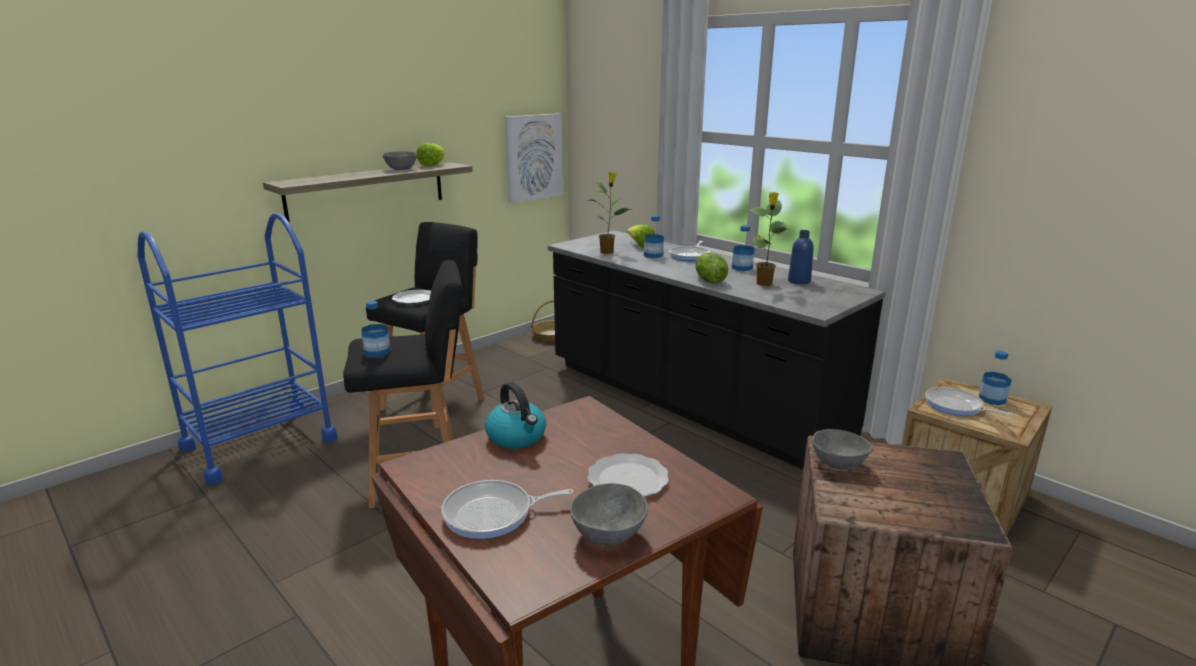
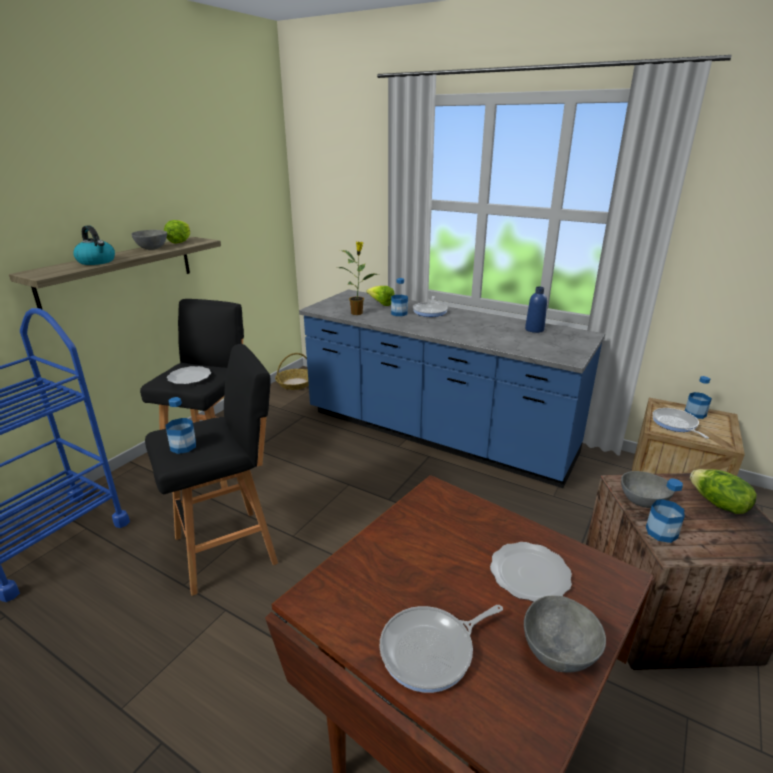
camera: 15 degrees left, 5 degrees up
kettle [485,382,546,449] -> kettle moved to [73,225,115,265]
picture [505,113,563,203] -> none
black counter [548,231,886,469] -> blue counter [299,289,605,488]
lettuce [696,253,728,283] -> lettuce moved to [690,469,757,514]
bottle [732,225,754,271] -> bottle moved to [646,478,685,543]
potted plant [749,192,787,286] -> none
frying pan [925,387,1013,416] -> frying pan turned 45 degrees clockwise [652,408,709,439]

